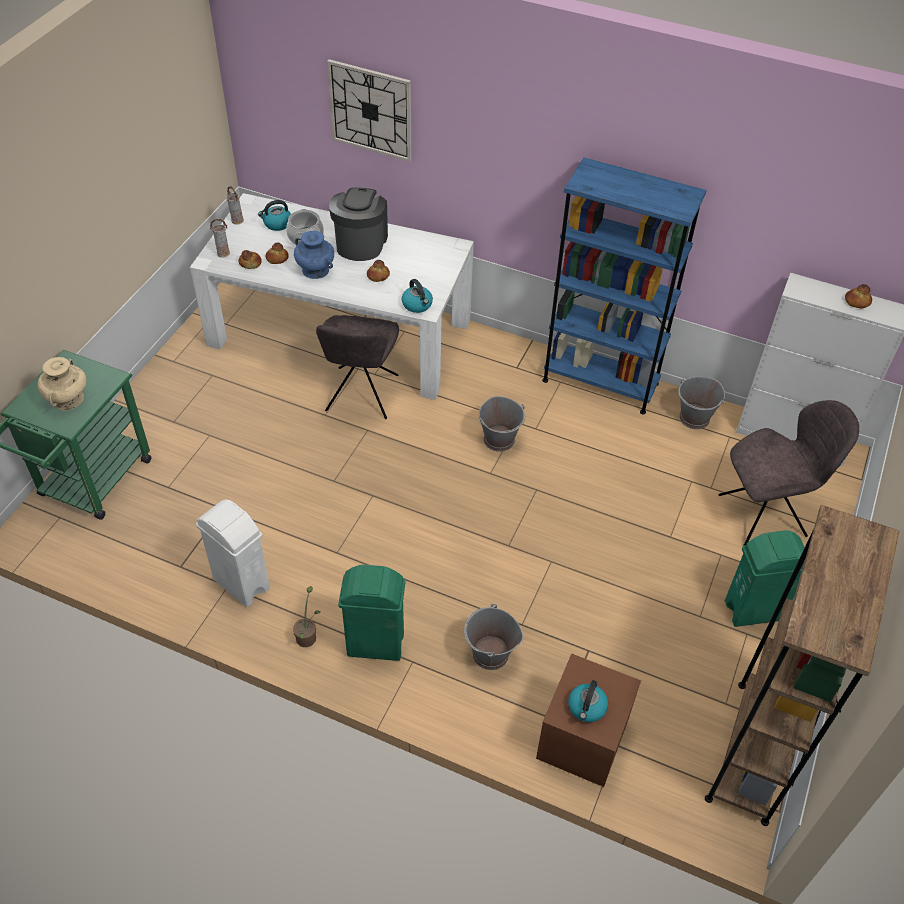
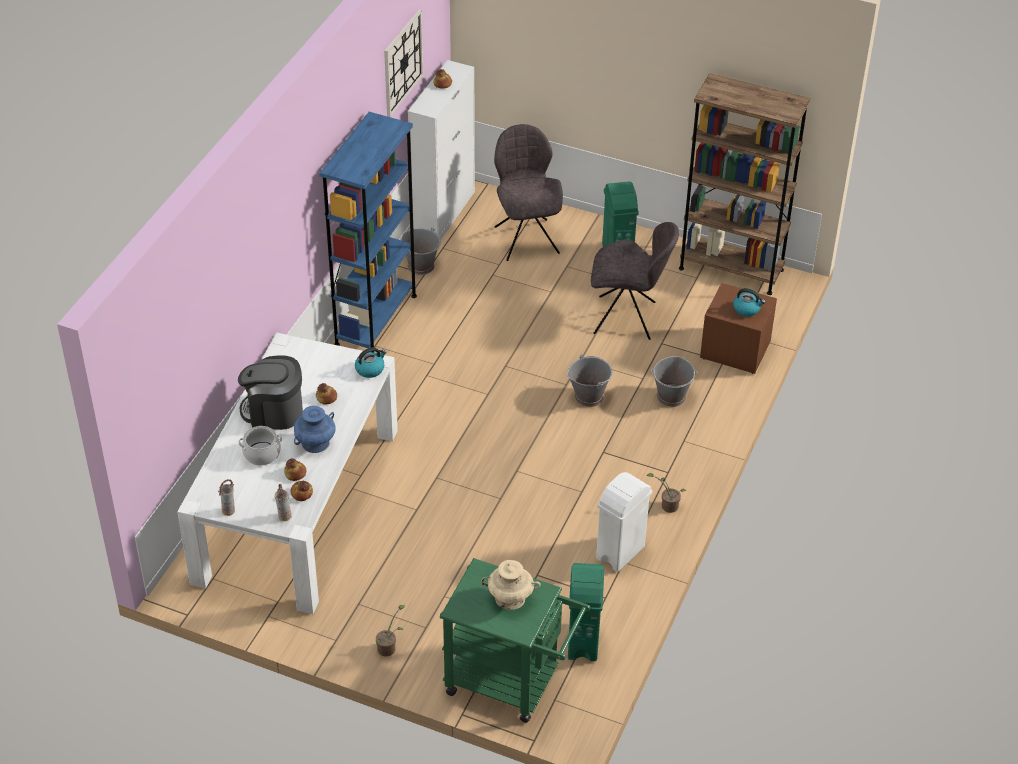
camera: 90 degrees left, 5 degrees down
kettle [258,200,291,231] -> none
grey chair [316,315,399,419] -> grey chair moved to [591,222,679,340]
wall clock [327,59,411,162] -> wall clock moved to [384,9,424,117]
green trash can [338,565,406,661] -> green trash can moved to [568,563,604,661]
grey bucket [478,396,526,452] -> grey bucket moved to [567,354,613,407]
none -> potted plant [376,605,405,656]

